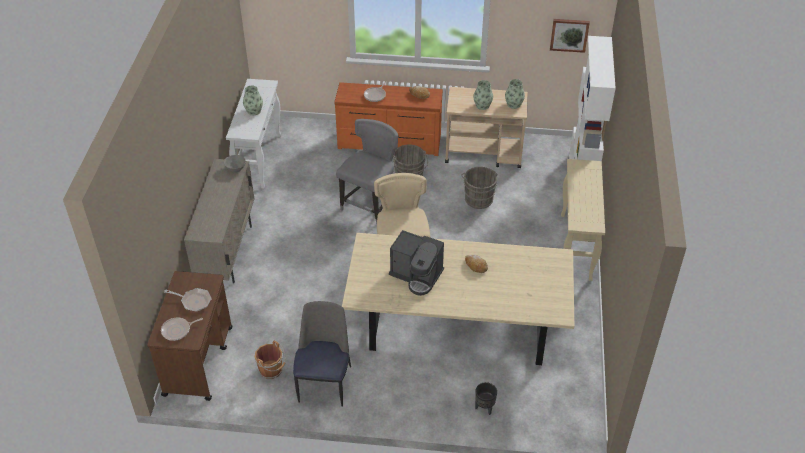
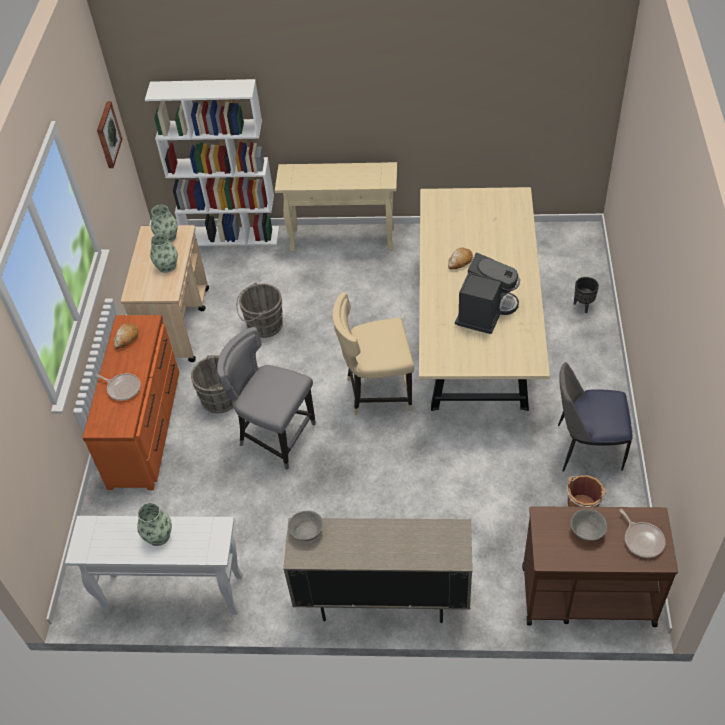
camera: 90 degrees left, 5 degrees up
frying pan [164,288,212,312] -> grey bowl [571,509,607,541]

